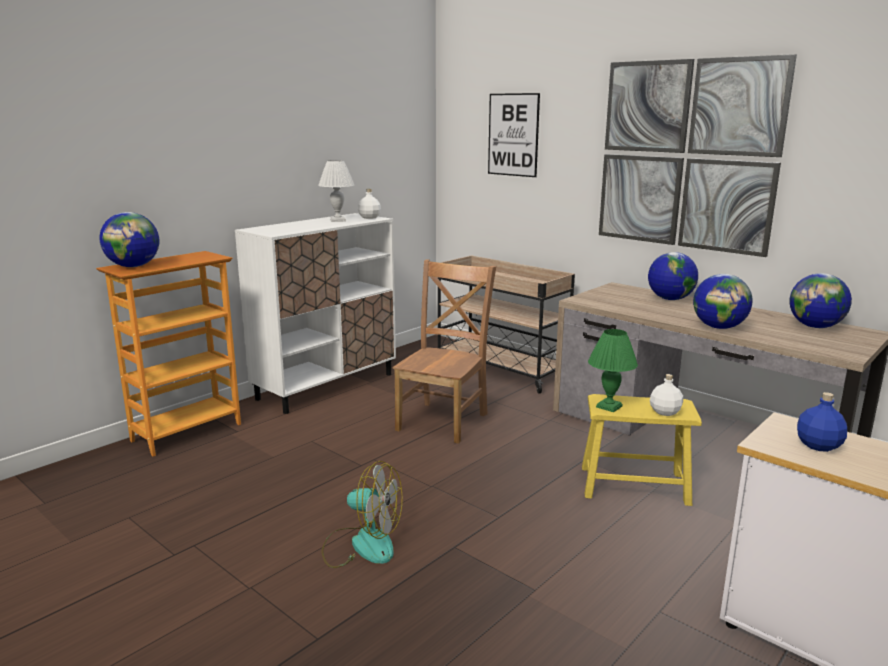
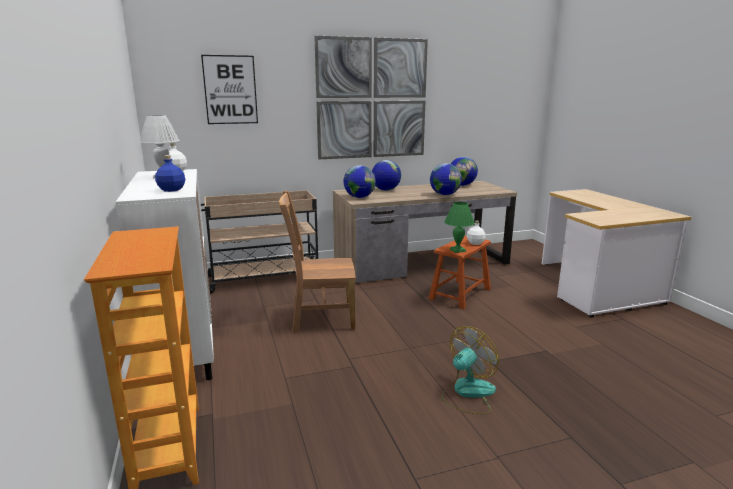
camera: 60 degrees left, 0 degrees up
globe [99,212,159,267] -> globe moved to [343,165,376,198]
brown chair [393,259,496,444] -> brown chair turned 60 degrees counterclockwise [279,191,356,333]
yellow stool [582,394,702,506] -> brown stool [428,236,491,309]
blue bottle [797,392,847,452] -> blue bottle moved to [155,155,185,192]

